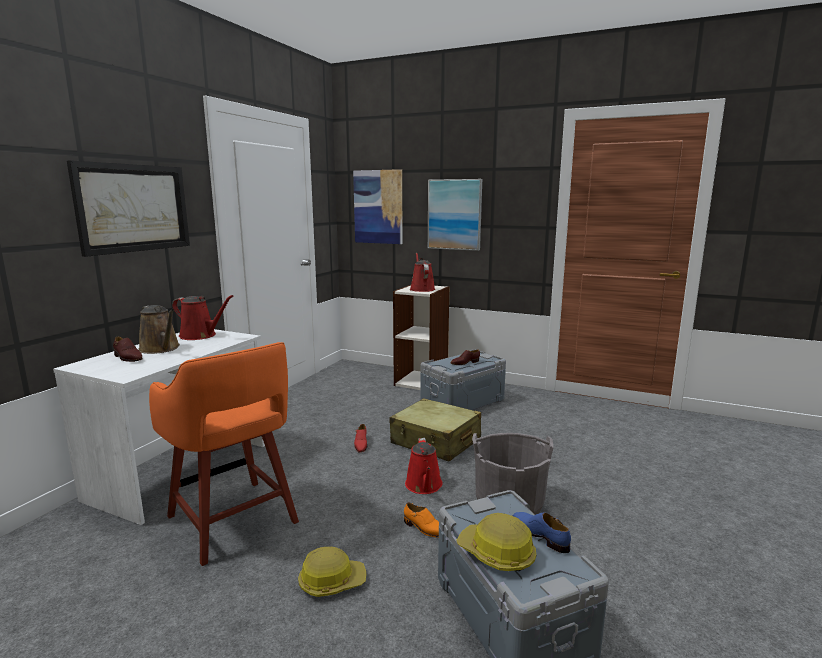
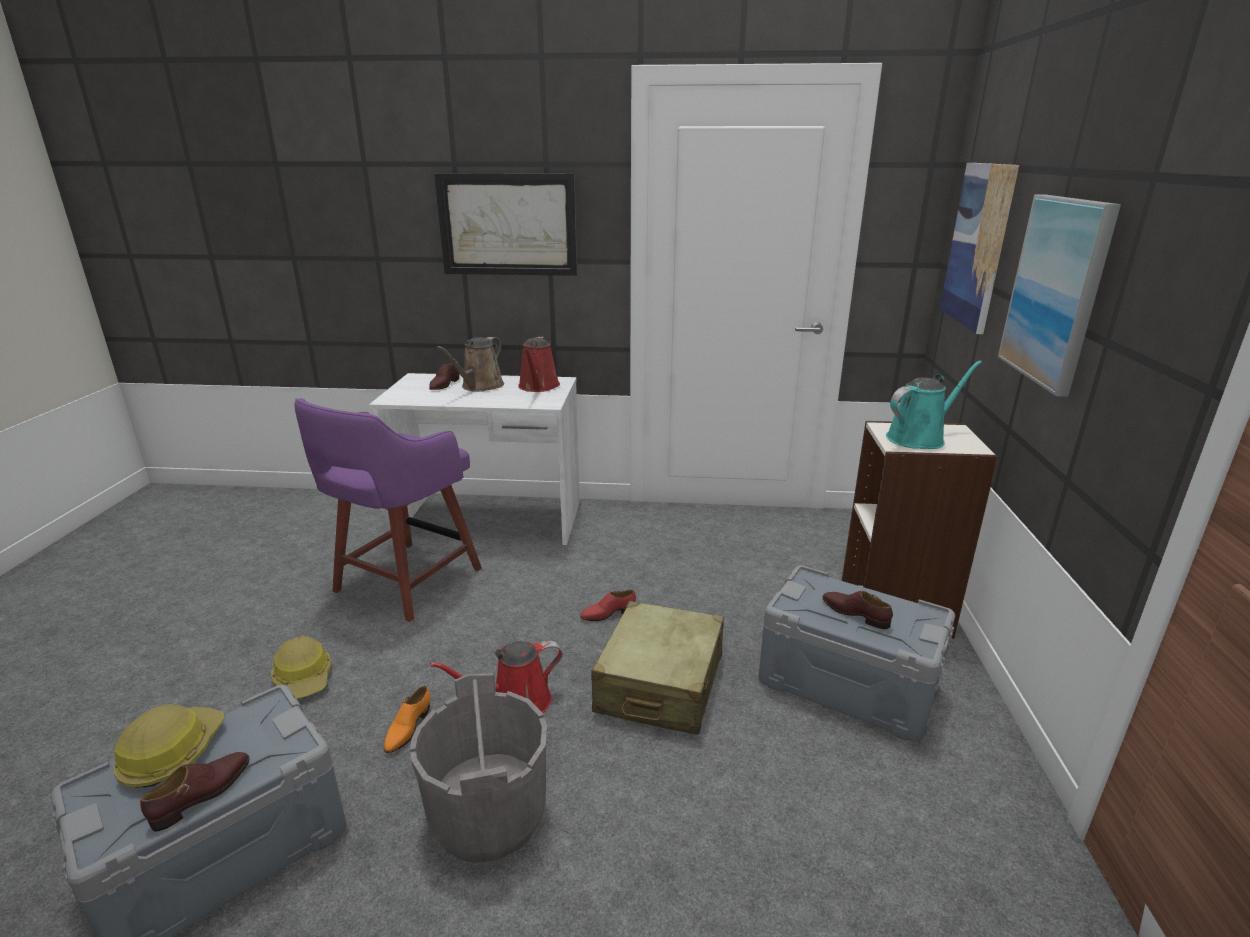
camera: 70 degrees right, 10 degrees up
orange stool [149,342,299,566] -> purple stool [294,398,482,622]
red watering can [410,253,435,292] -> turquoise watering can [886,361,982,449]
blue shoe [513,512,571,553] -> brown shoe [140,752,250,832]

